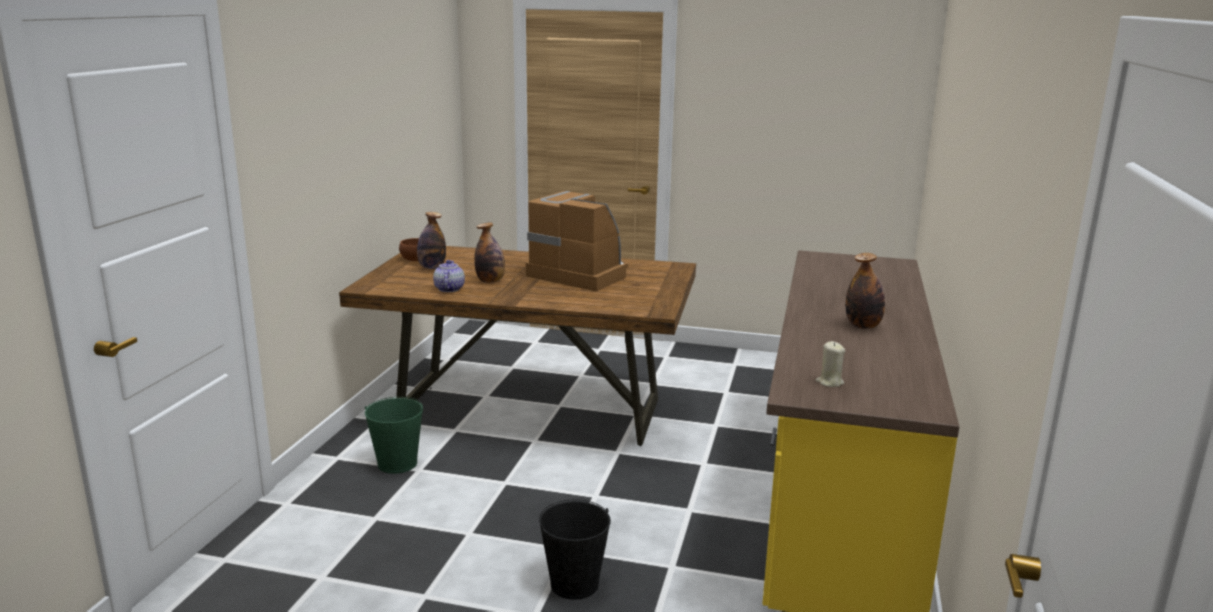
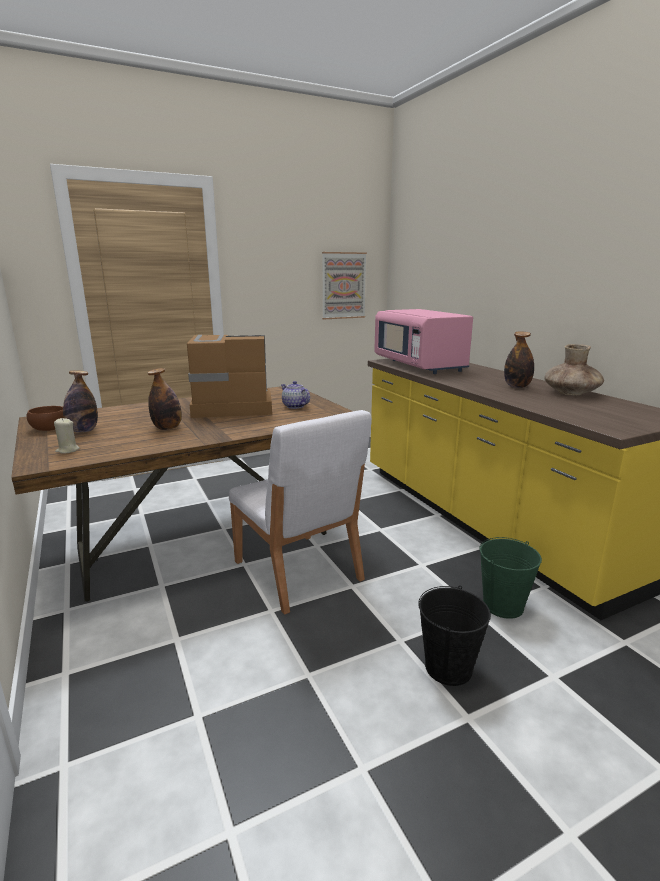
camera: 40 degrees left, 0 degrees up
green bucket [365,397,424,474] -> green bucket moved to [479,537,542,619]
teapot [433,260,465,292] -> teapot moved to [281,381,310,409]
beige candle [816,341,845,387] -> beige candle moved to [54,418,80,454]
none -> white chair [229,410,372,615]
none -> picture [322,252,367,319]
none -> pink microwave [374,309,473,374]
none -> brown vase [544,344,604,395]

